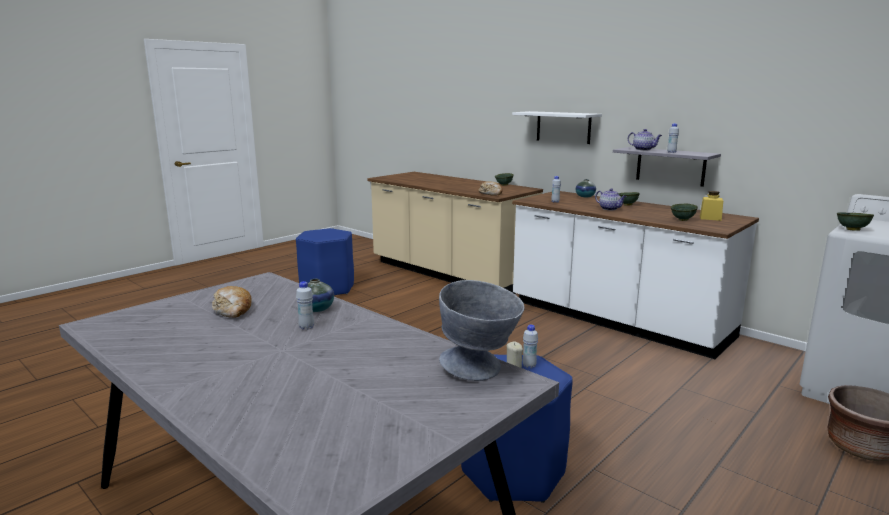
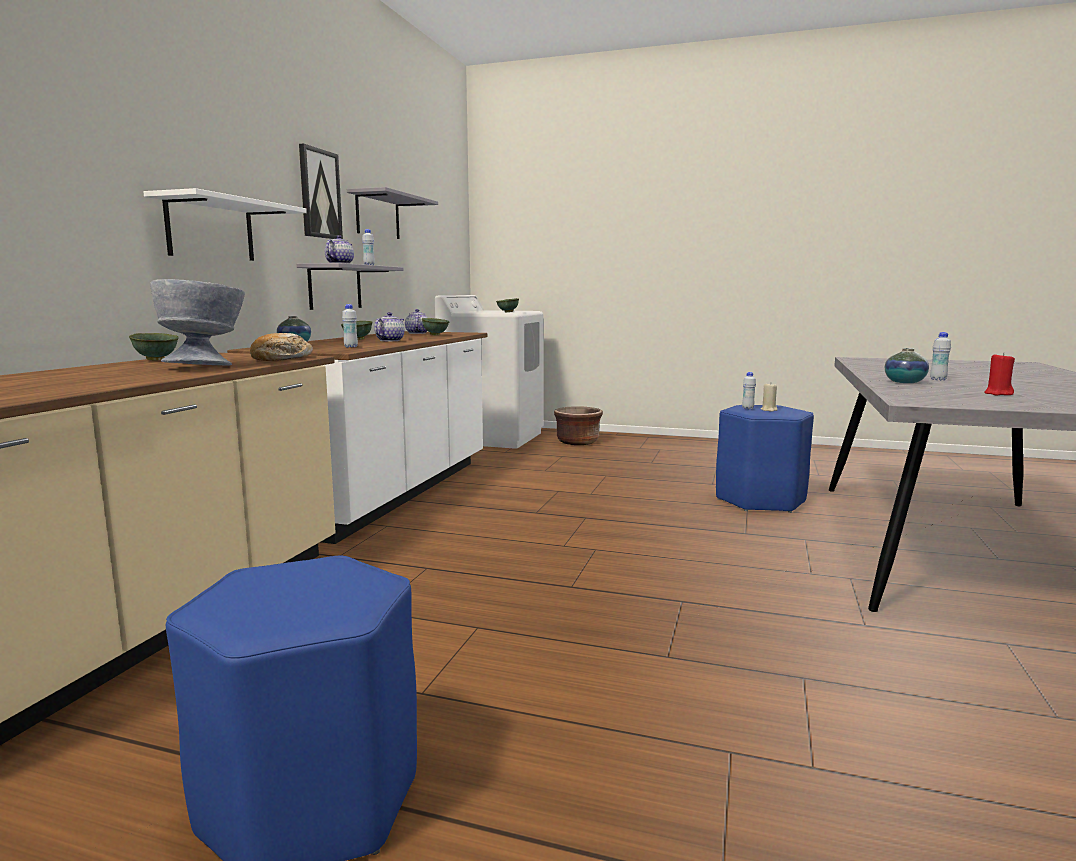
camera: 115 degrees left, 5 degrees down
bread [212,286,252,318] -> red candle [984,352,1015,395]
grey bowl [439,280,524,381] -> grey bowl moved to [150,279,245,366]
yellow jar [700,191,723,221] -> teapot [405,309,428,334]
none -> picture [299,143,343,239]
none -> grey shelf [347,187,438,239]

